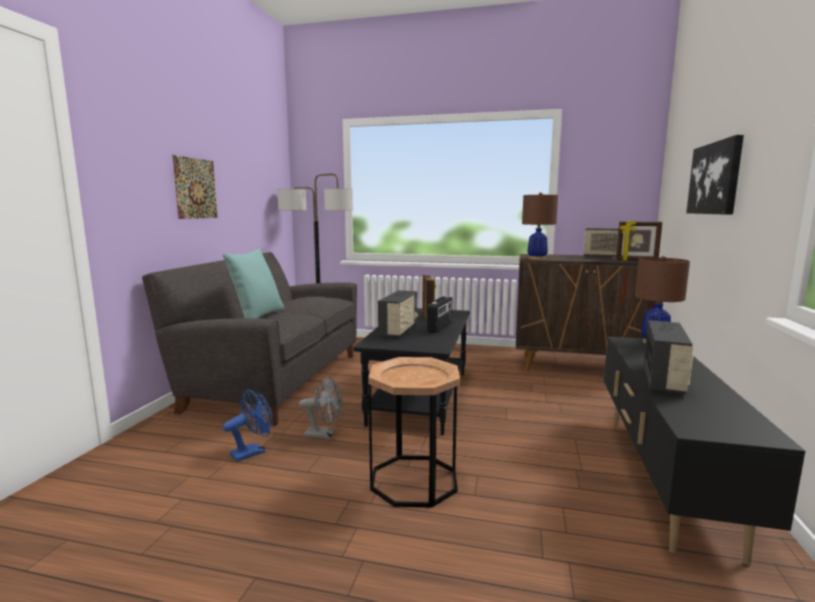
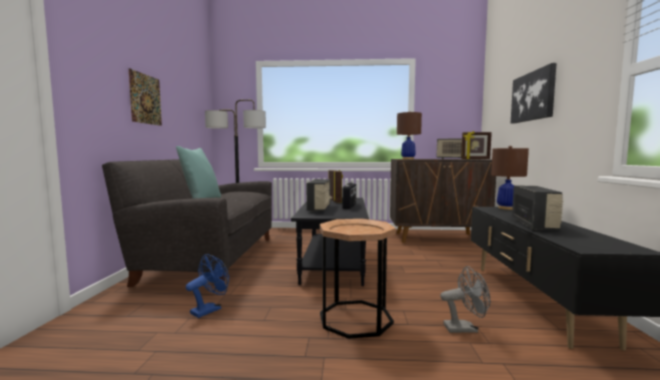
camera: 10 degrees left, 5 degrees down
grey fan [299,377,343,440] -> grey fan moved to [440,266,490,333]

